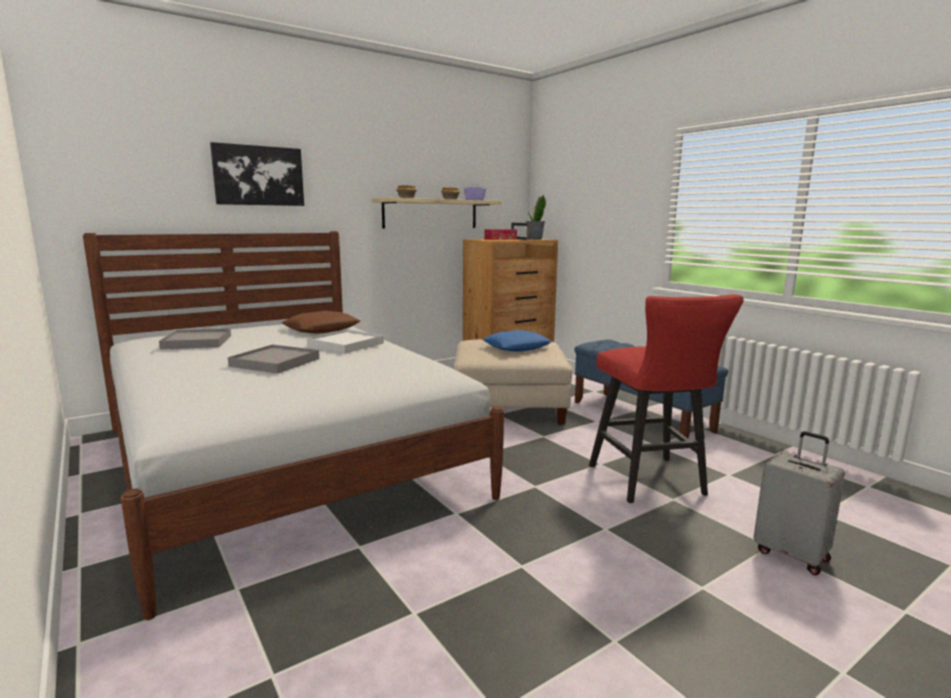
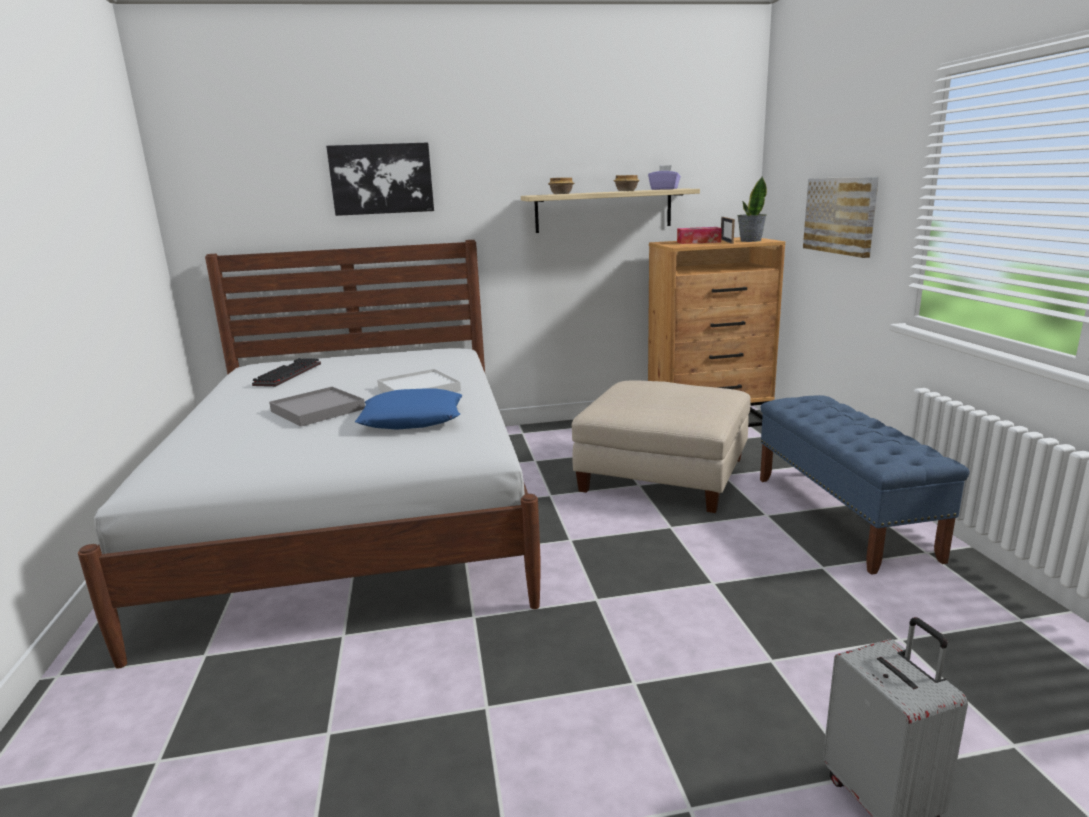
camera: 25 degrees right, 5 degrees up
grey tray [159,329,231,349] -> keyboard [252,358,321,387]
brown pillow [282,311,360,334] -> none
blue pillow [482,330,552,352] -> blue pillow moved to [355,388,463,430]
red stool [589,294,744,503] -> none
none -> picture [803,177,879,258]

